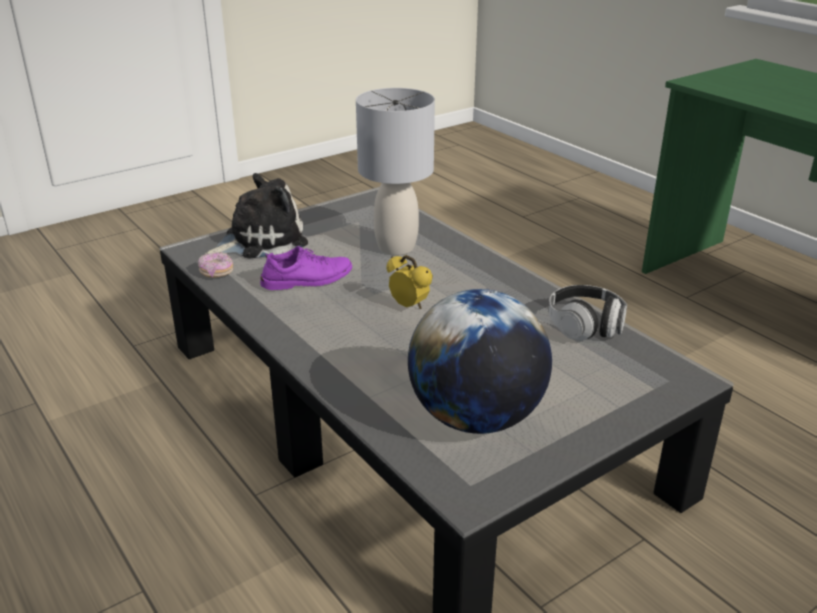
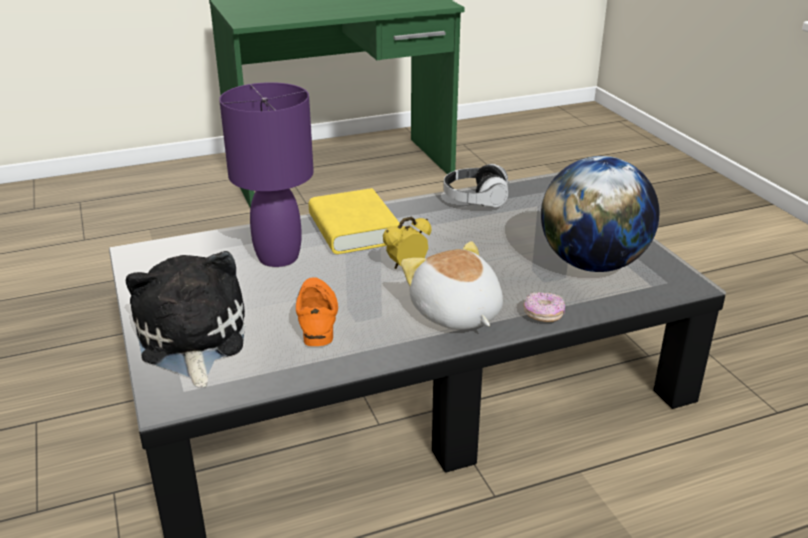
camera: 75 degrees left, 0 degrees up
donut [198,252,234,278] -> donut moved to [524,292,565,322]
purple shoe [260,246,352,290] -> orange shoe [296,277,338,346]
grey table lamp [356,88,435,255] -> purple table lamp [219,82,314,267]
none -> yellow book [309,188,400,254]
none -> plush toy [401,241,503,330]

